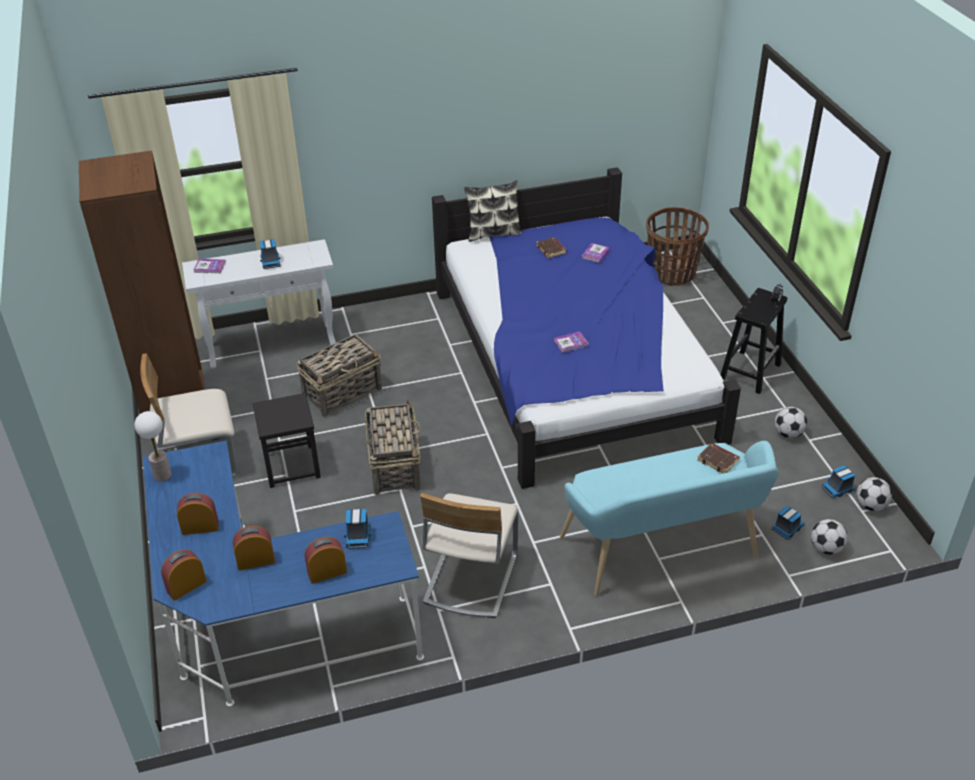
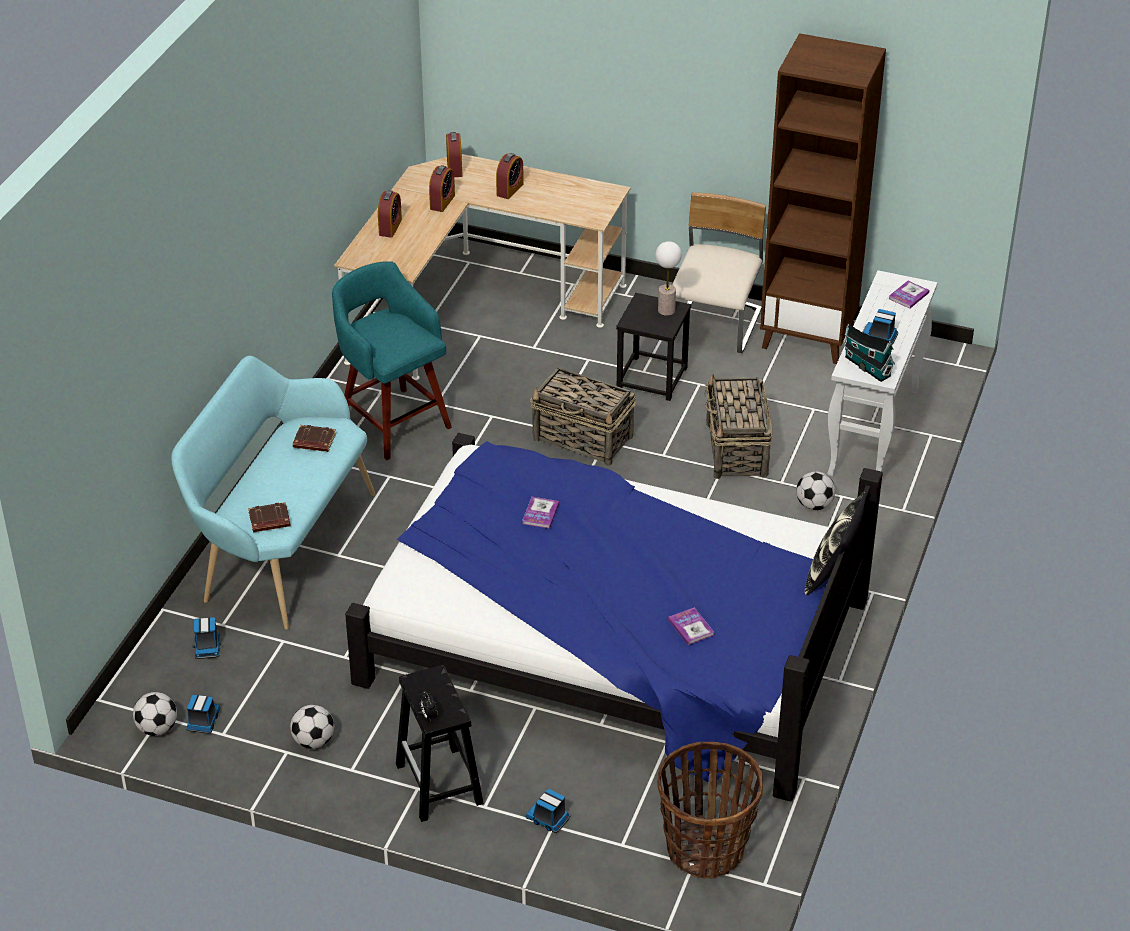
camera: 125 degrees right, 0 degrees up
table lamp [134,411,171,482] -> table lamp moved to [655,241,682,316]
blue desk [143,440,424,707] -> beige desk [334,154,631,380]
toy truck [344,509,371,549] -> toy truck moved to [526,789,570,833]
beige chair [420,493,519,618] -> turquoise stool [332,261,452,460]
brown book [536,237,567,258] -> brown book moved to [293,425,336,452]
football [811,519,848,555] -> football moved to [796,471,835,510]
none -> toy house [843,323,895,382]

